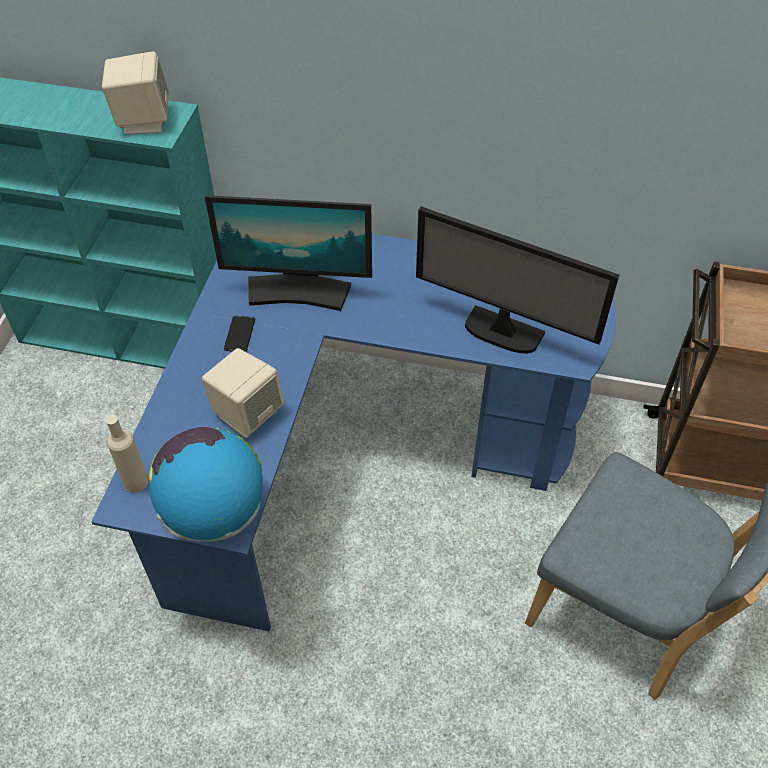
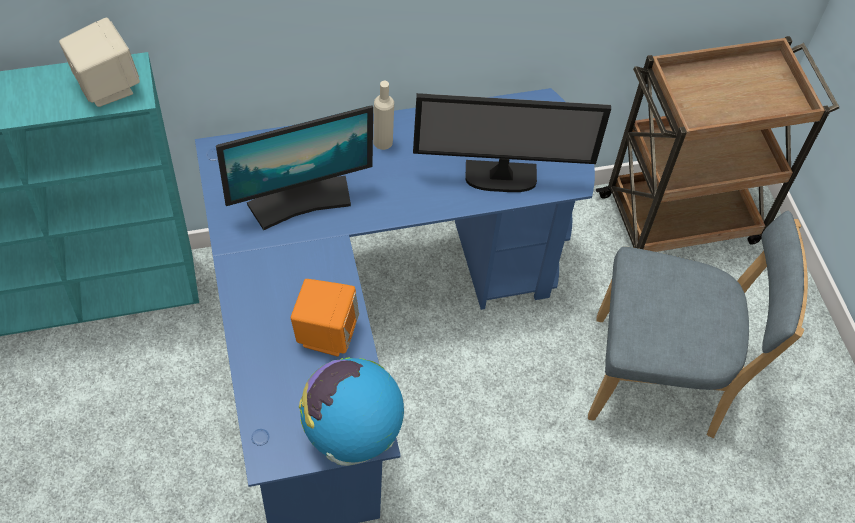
camera: 30 degrees left, 5 degrees up
beige bottle [106,415,148,493] -> beige bottle moved to [373,81,394,150]
beige speaker [202,348,284,438] -> orange speaker [291,279,359,356]
phone [224,316,256,352] -> none

